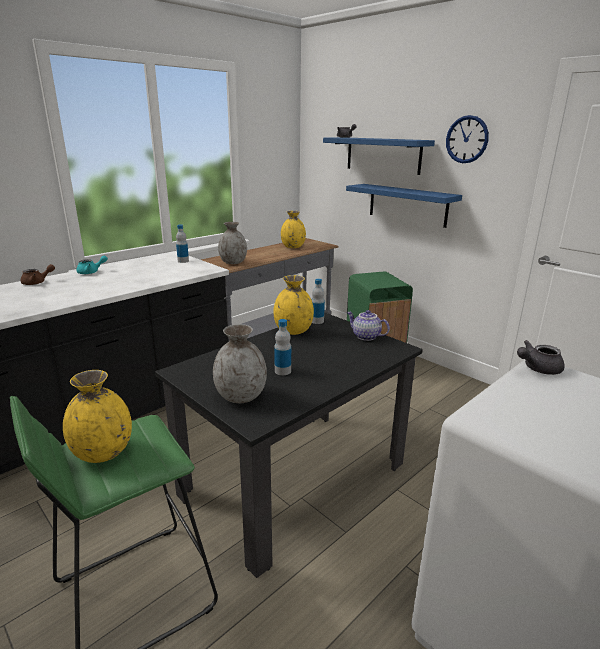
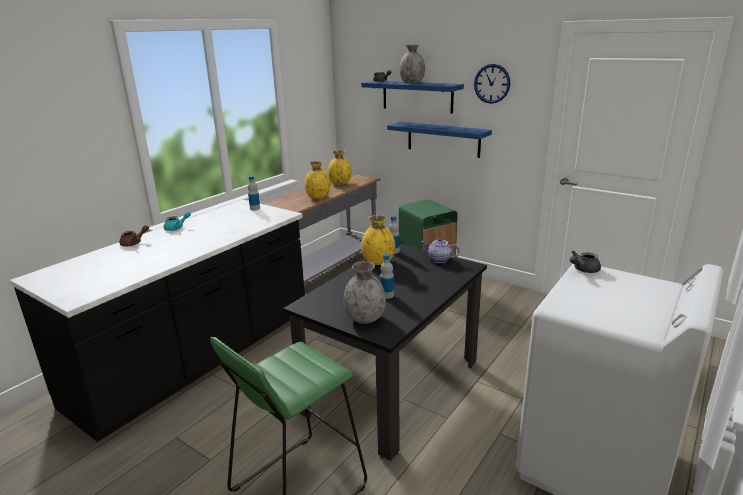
camera: 10 degrees left, 0 degrees up
yellow vase [63,370,132,463] -> yellow vase moved to [305,161,330,199]
grey vase [218,222,247,264] -> grey vase moved to [399,45,425,83]

